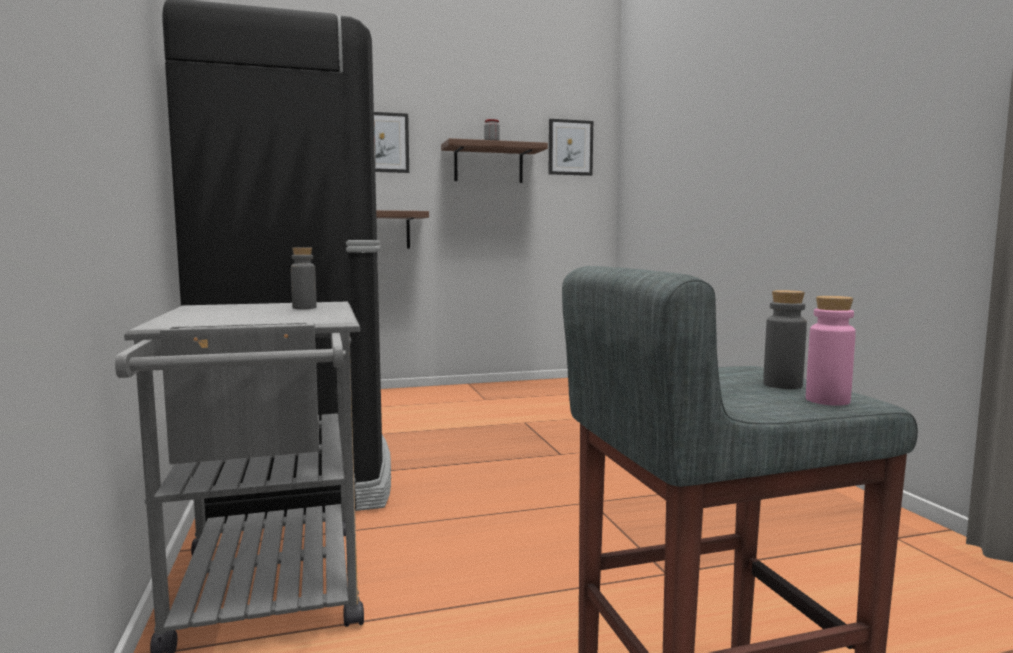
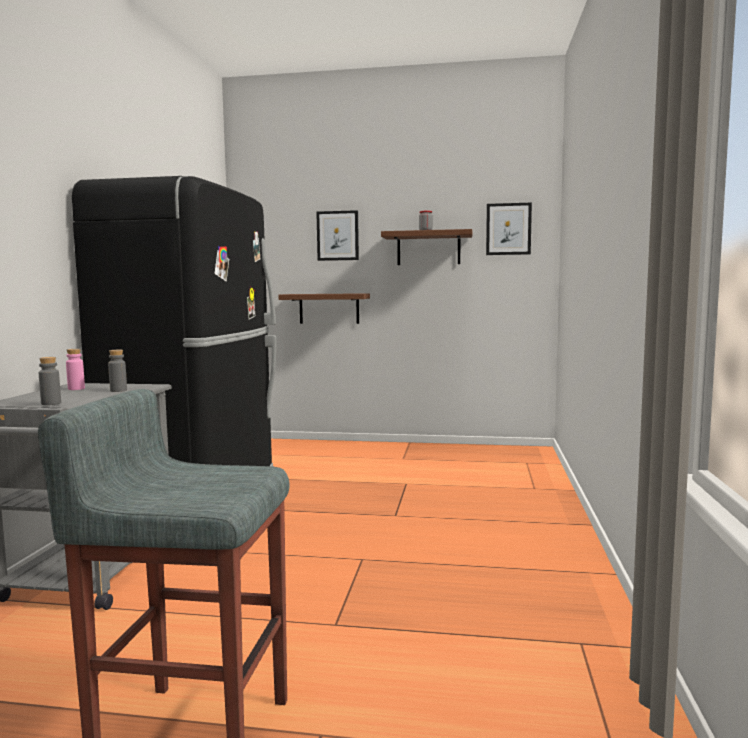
camera: 25 degrees right, 0 degrees up
grey bottle [763,290,807,389] -> grey bottle moved to [39,357,61,405]
pink bottle [806,296,856,406] -> pink bottle moved to [66,349,85,390]

